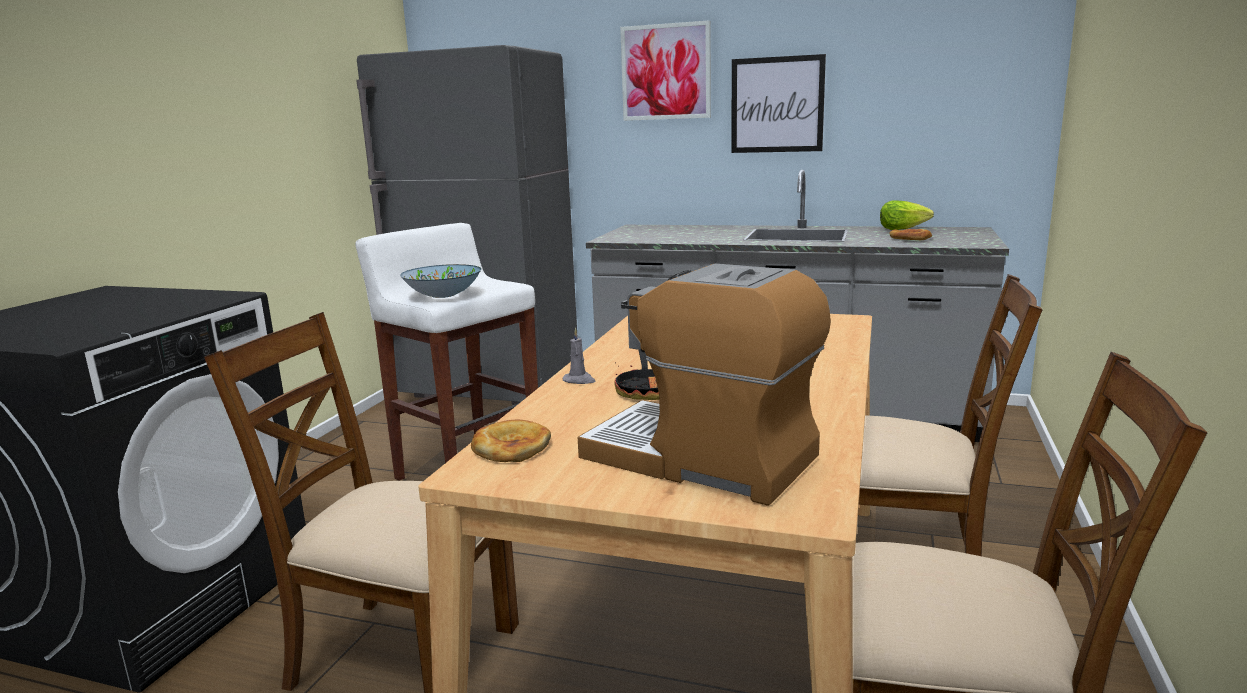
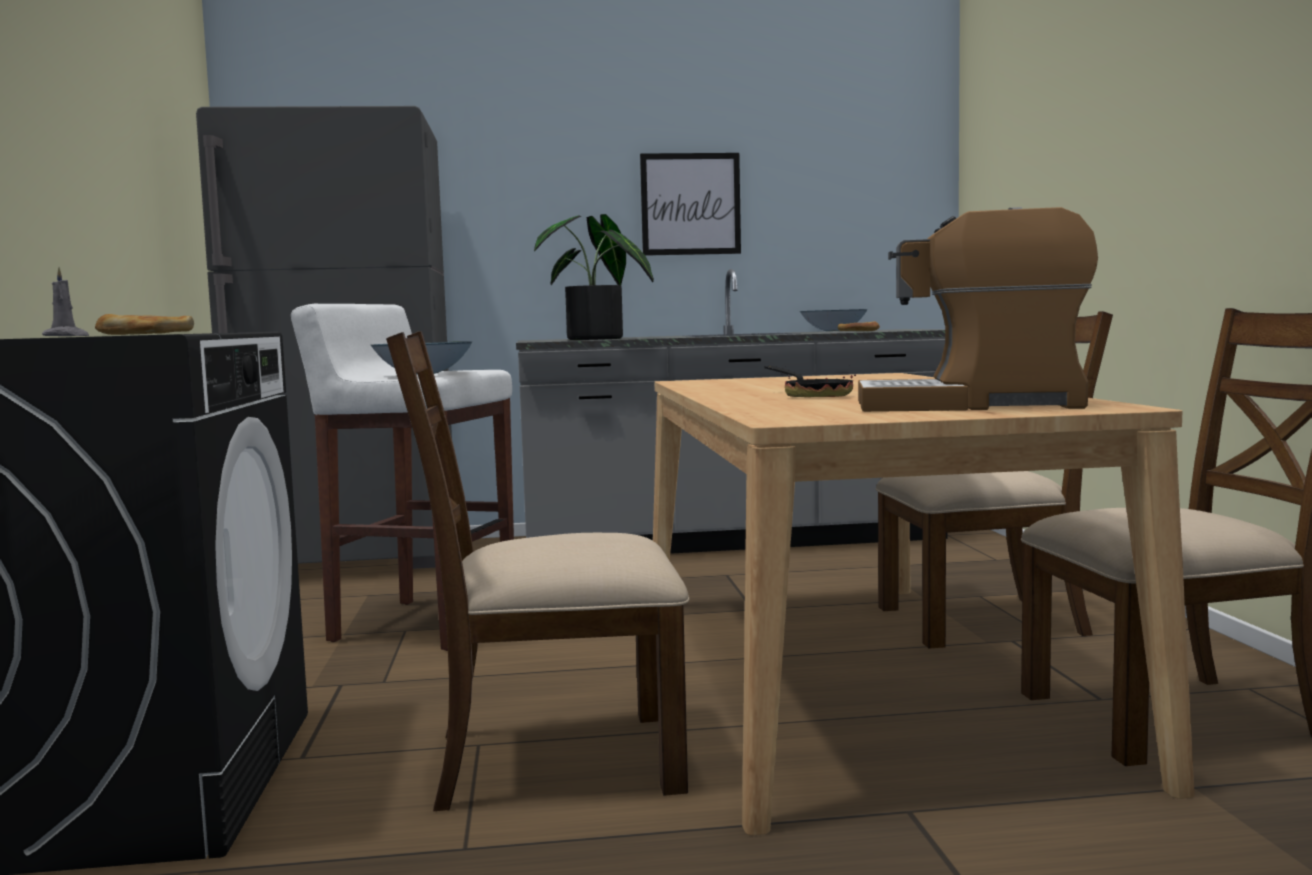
camera: 25 degrees left, 10 degrees down
bread [471,420,551,462] -> bread moved to [95,314,194,335]
grey candle [563,328,595,384] -> grey candle moved to [42,267,90,336]
picture [620,20,711,121] -> none
lettuce [880,201,934,230] -> bowl [800,309,868,331]
none -> potted plant [534,214,654,340]

